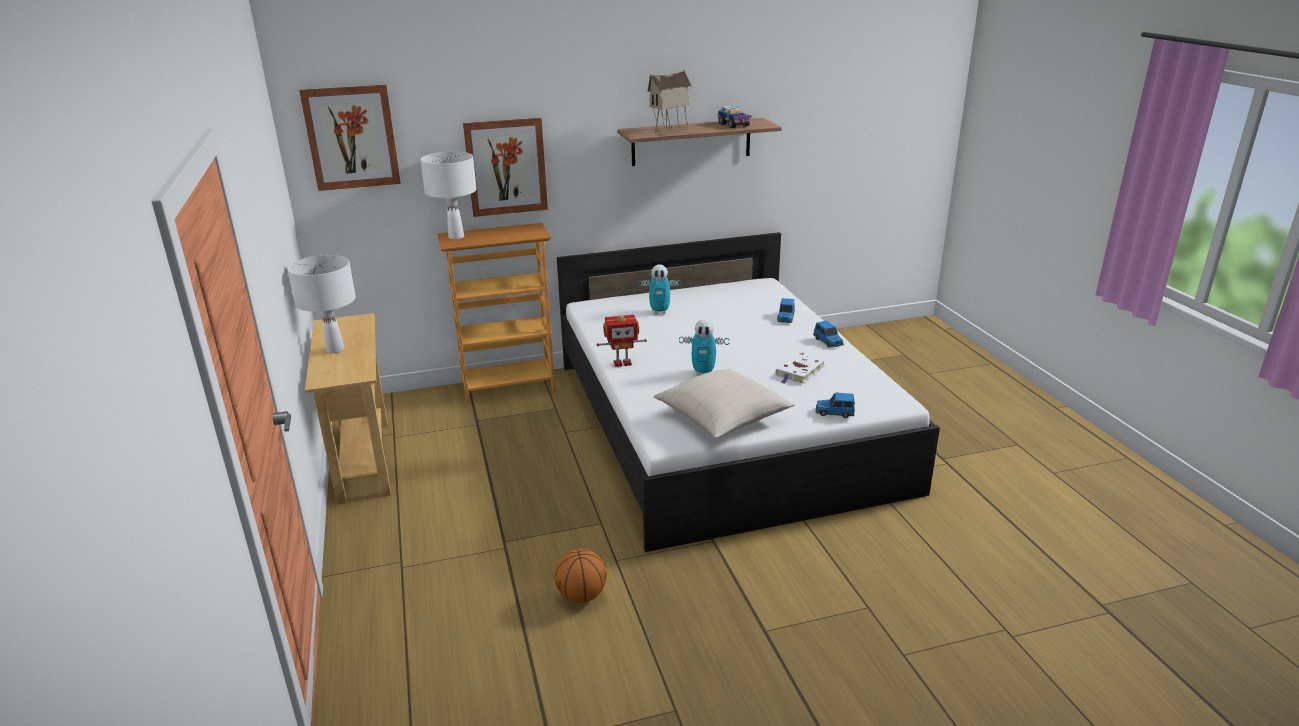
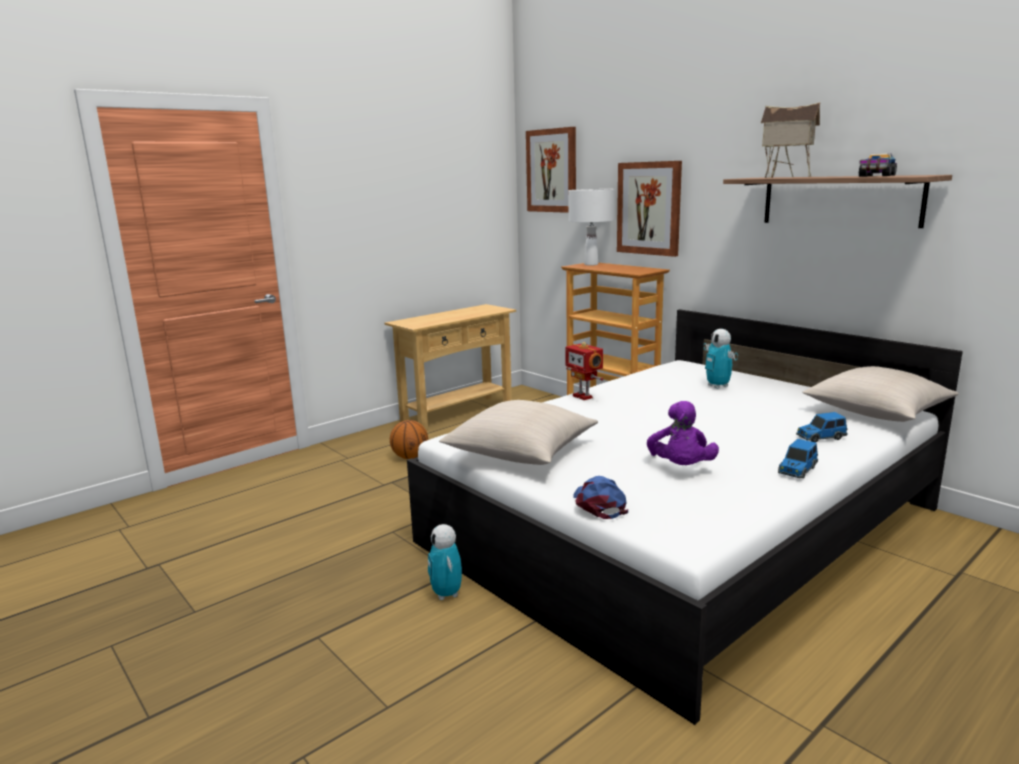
camera: 65 degrees right, 10 degrees down
white table lamp [288,255,356,353] -> none
basketball [554,549,607,603] -> basketball moved to [390,420,428,459]
toy robot [679,319,729,375] -> toy robot moved to [428,524,462,600]
white book [775,352,826,384] -> purple plush toy [647,401,719,465]
toy car [815,392,855,418] -> blue cap [573,476,629,519]
none -> beige pillow [802,366,959,422]

